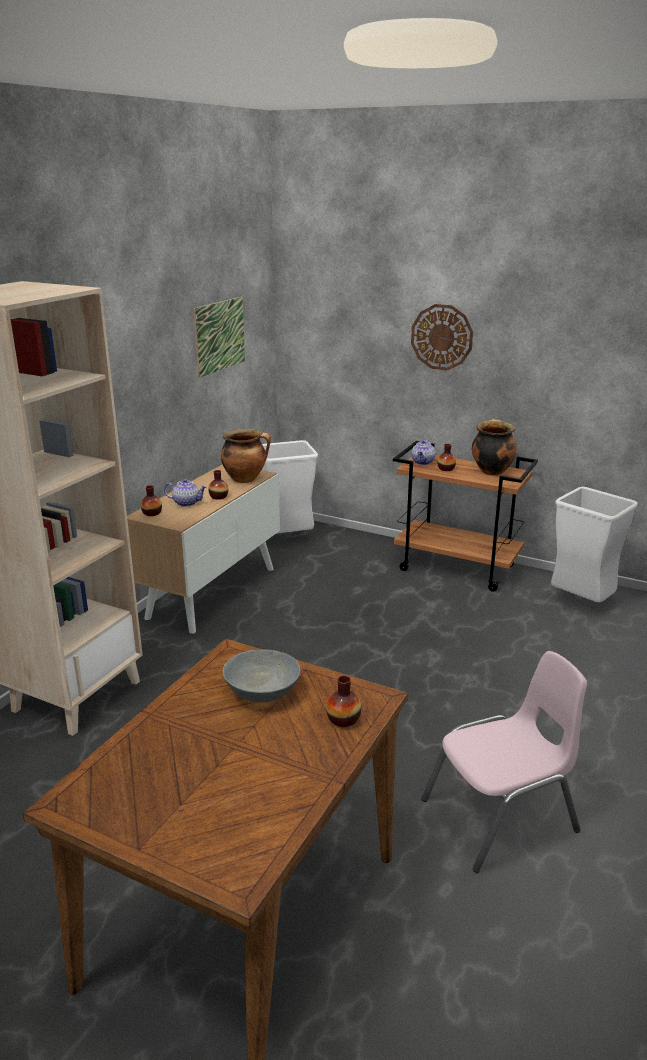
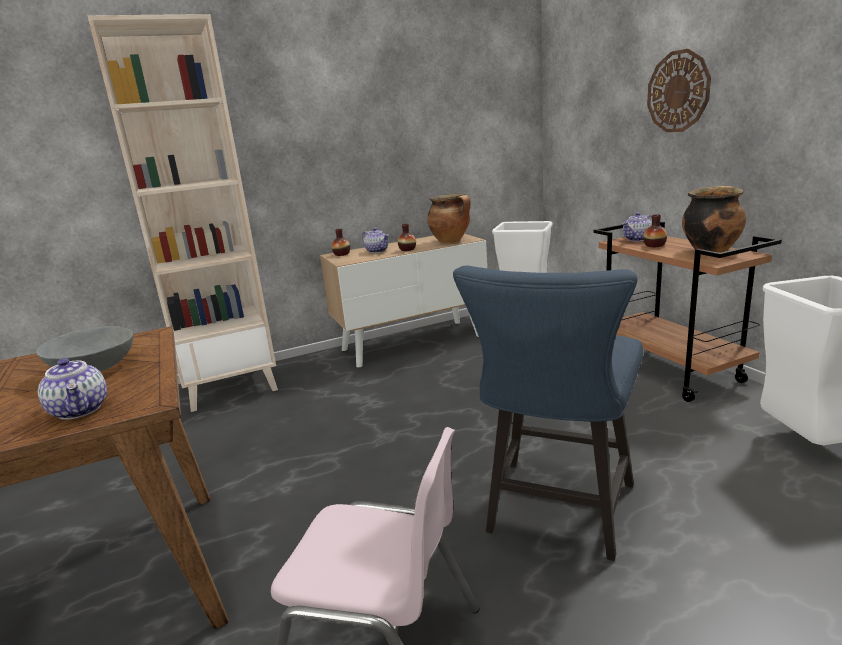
camera: 40 degrees right, 5 degrees down
picture [194,297,245,378] -> none
vase [326,676,361,727] -> teapot [38,358,107,420]
none -> blue chair [453,266,643,561]

